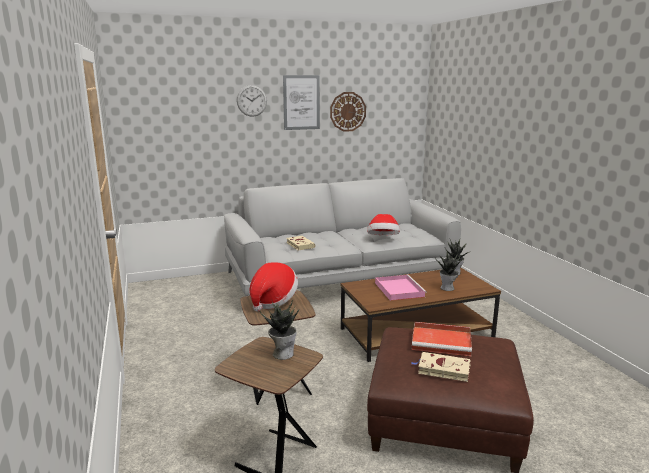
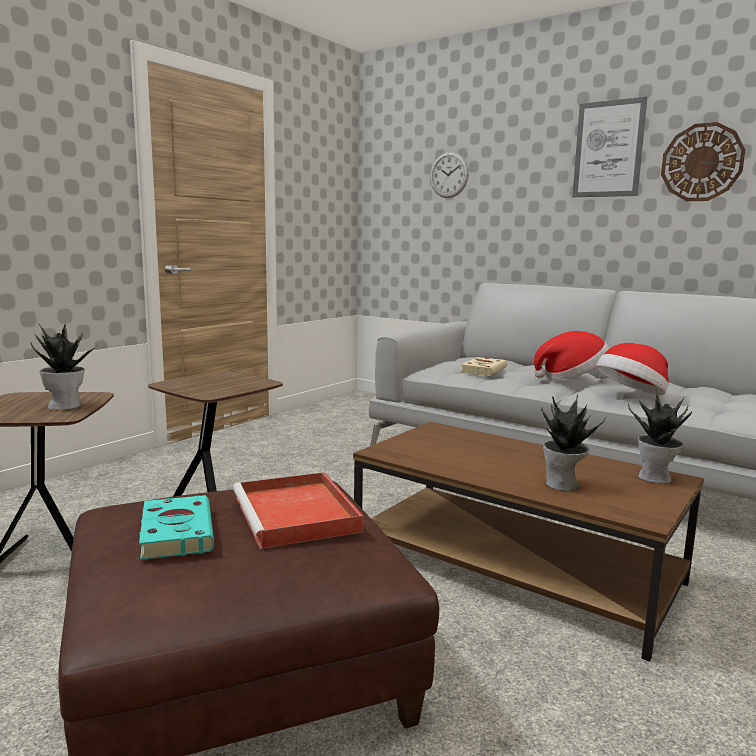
camera: 55 degrees right, 5 degrees down
wall clock [237,85,267,117] -> wall clock moved to [430,152,469,198]
hat [249,262,298,312] -> hat moved to [534,331,609,380]
pink tray [375,275,427,301] -> none
beige book [411,352,471,382] -> turquoise book [139,495,214,560]

